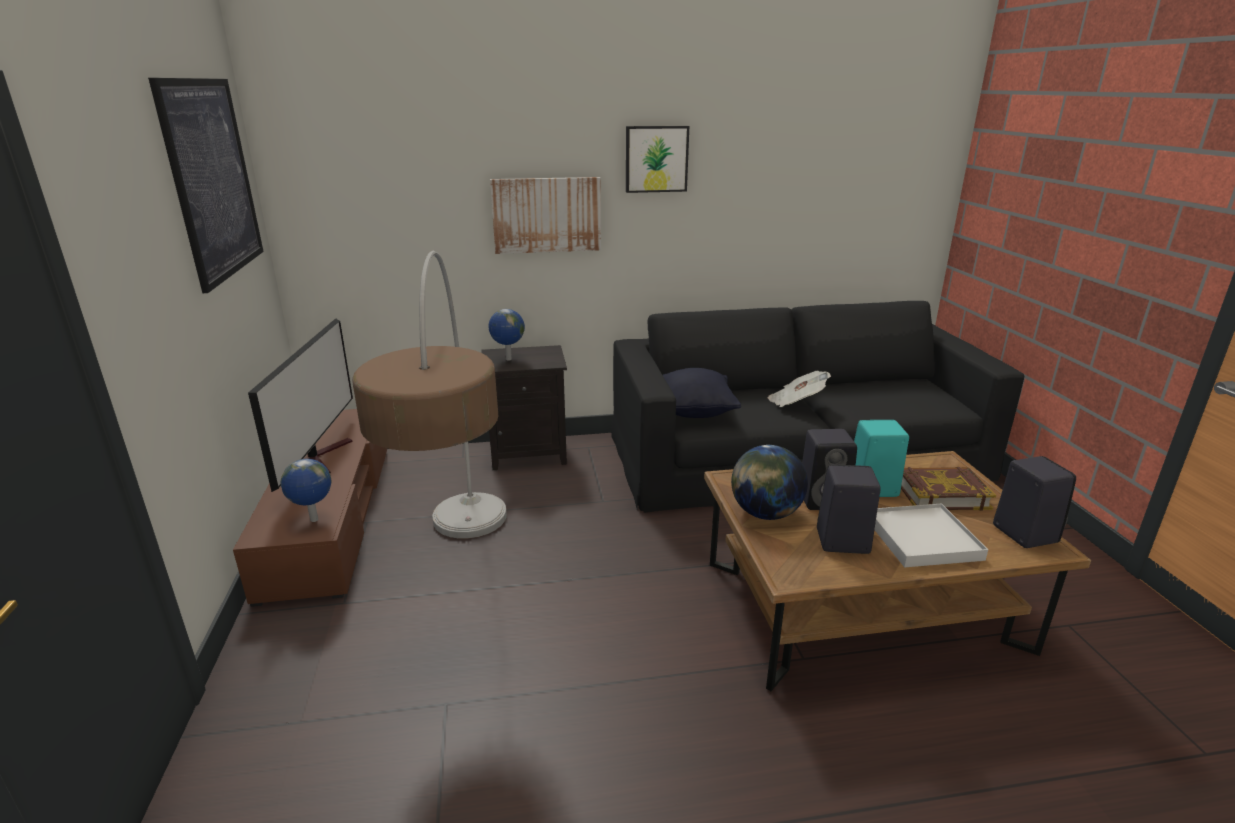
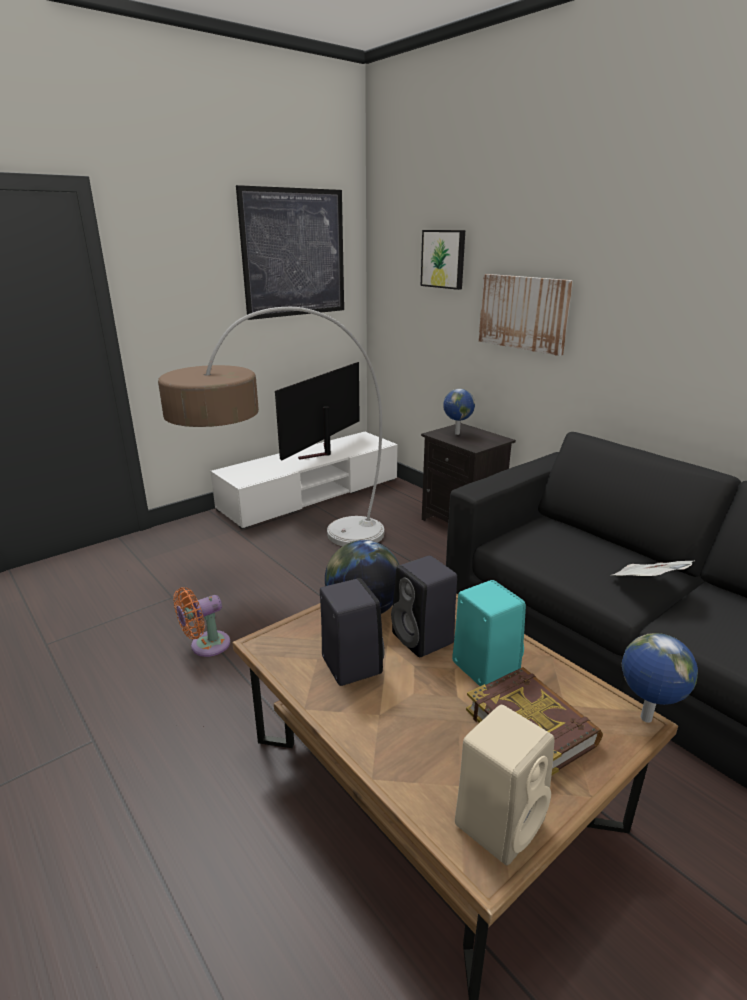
camera: 60 degrees right, 0 degrees up
brown tv stand [233,409,387,607] -> white tv stand [211,432,398,529]
television [248,318,353,492] -> television turned 150 degrees clockwise [275,362,360,461]
globe [281,459,331,522] -> globe moved to [622,633,698,723]
picture [626,126,689,193] -> picture moved to [421,230,465,290]
black pillow [663,368,741,418] -> none
white tray [874,504,988,567] -> none
black speaker [993,456,1076,548] -> beige speaker [455,705,554,865]
none -> orange fan [173,587,230,657]

